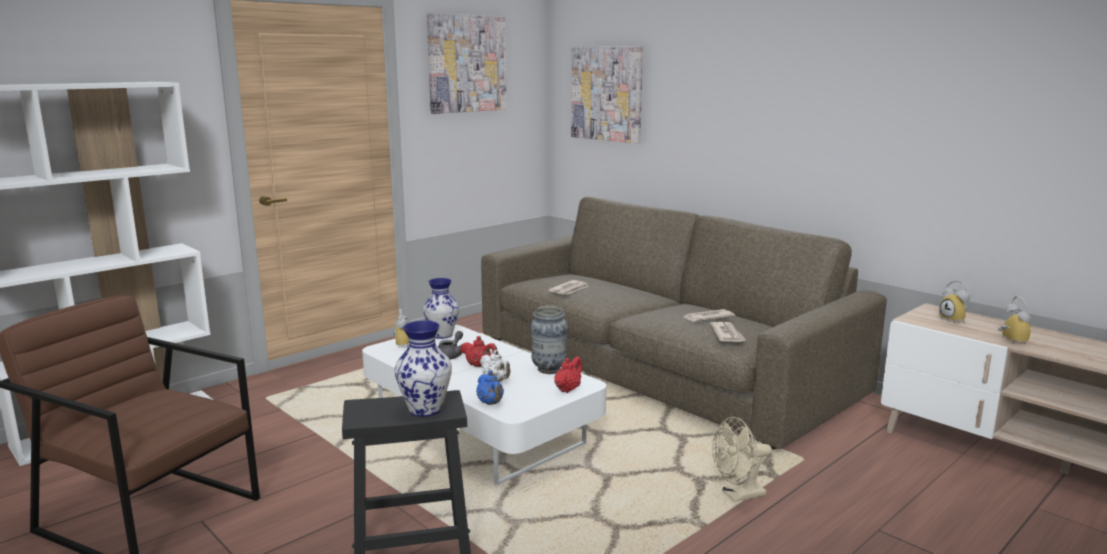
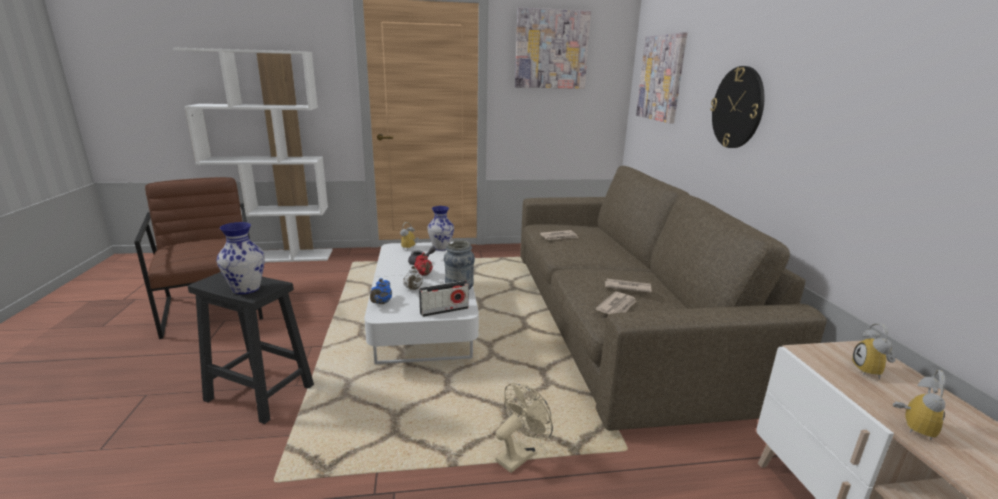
camera: 35 degrees right, 5 degrees up
red teapot [554,356,582,393] -> radio [419,281,469,317]
beige fan [712,417,772,502] -> beige fan turned 120 degrees clockwise [495,383,553,473]
none -> wall clock [710,66,765,148]

